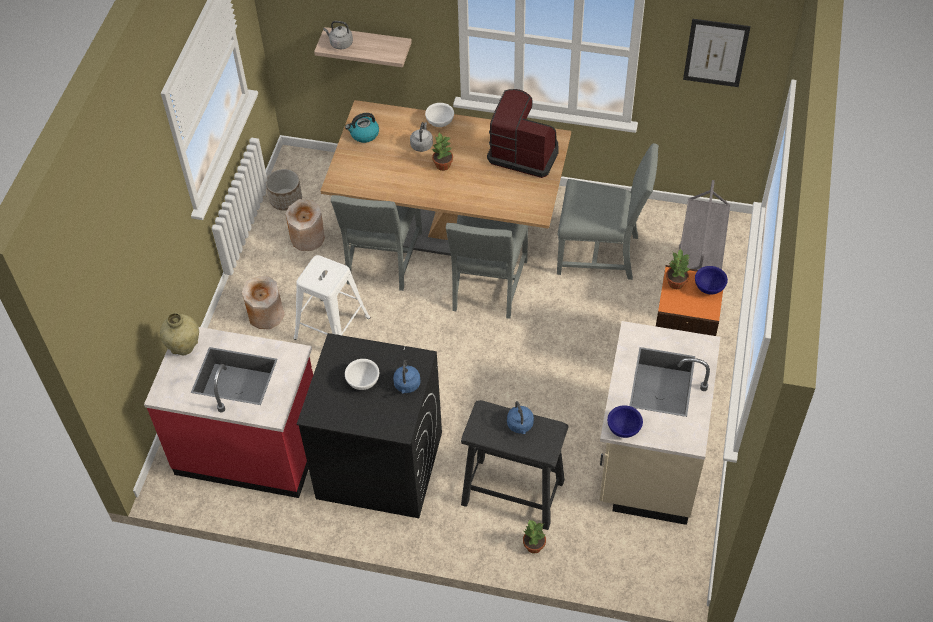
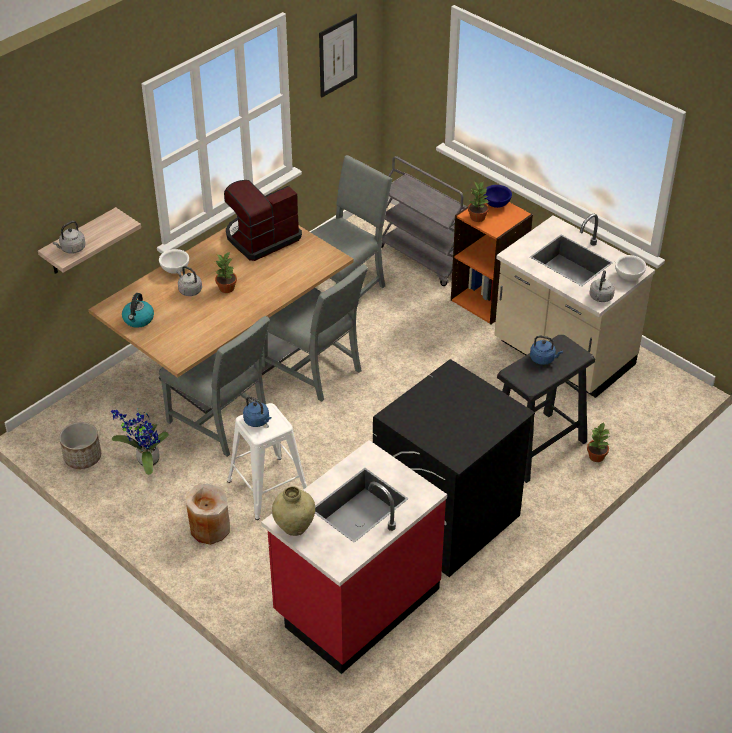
camera: 60 degrees left, 10 degrees down
beige vase [286,199,325,251] -> potted plant [111,408,169,475]
white bowl [345,359,379,390] -> white bowl moved to [615,255,646,280]
blue kettle [393,360,421,394] -> blue kettle moved to [243,396,271,427]
blue bowl [607,405,643,438] -> grey kettle [589,270,615,302]

